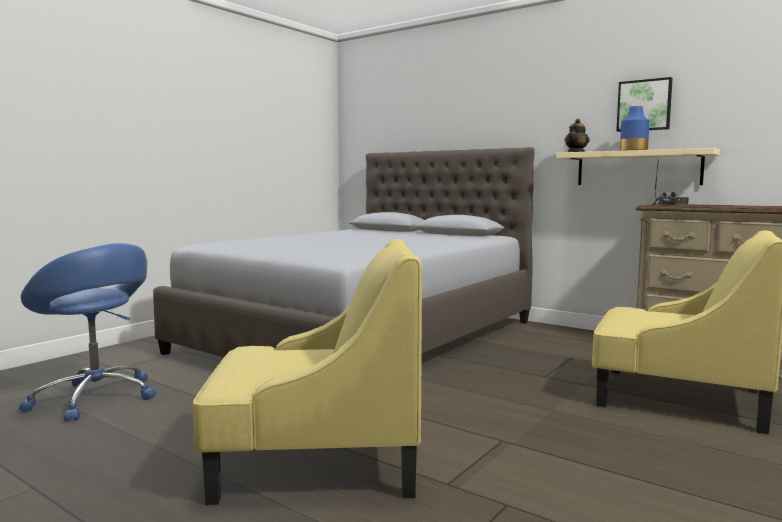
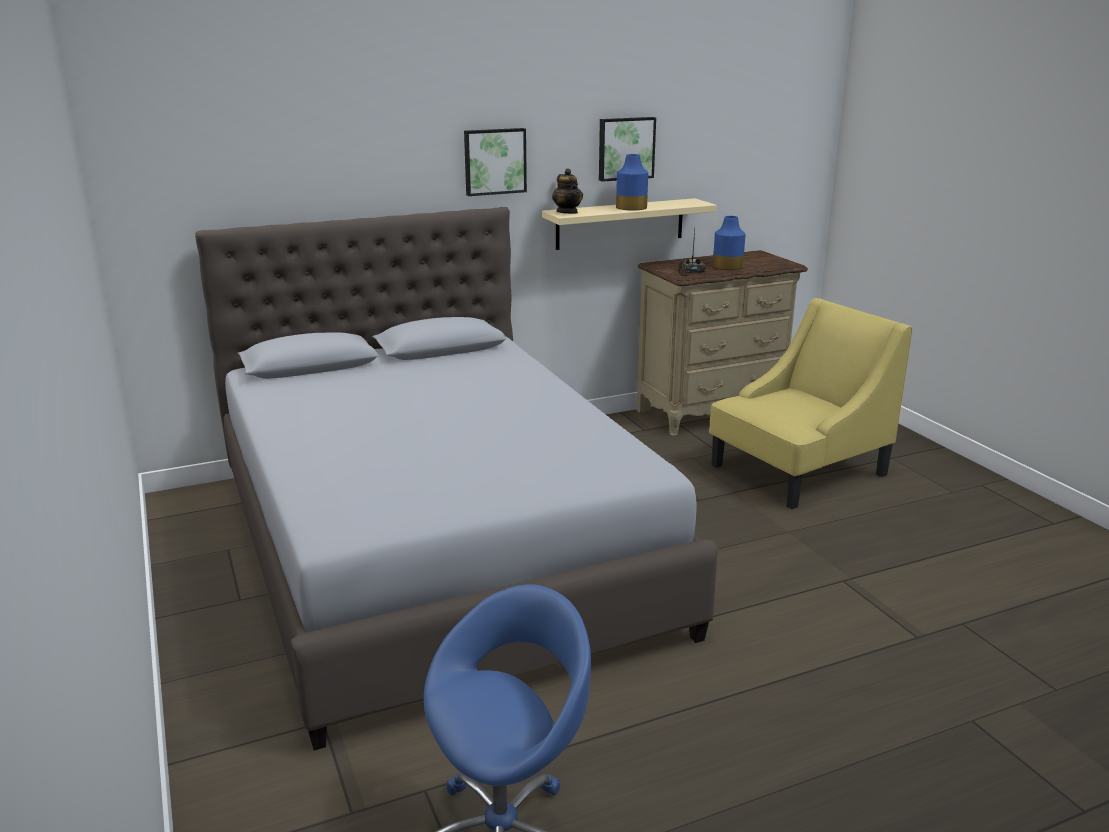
camera: 60 degrees left, 15 degrees up
yellow armchair [193,239,422,505] -> none
none -> picture [464,128,527,196]
none -> blue vase [713,216,745,270]

